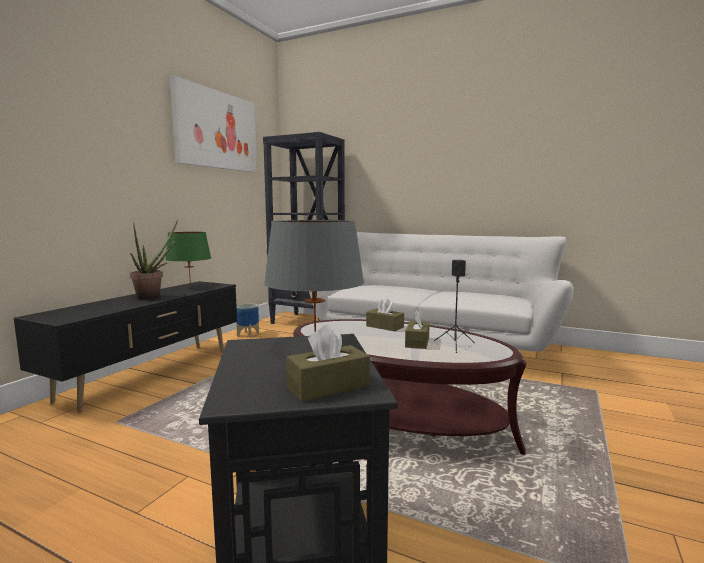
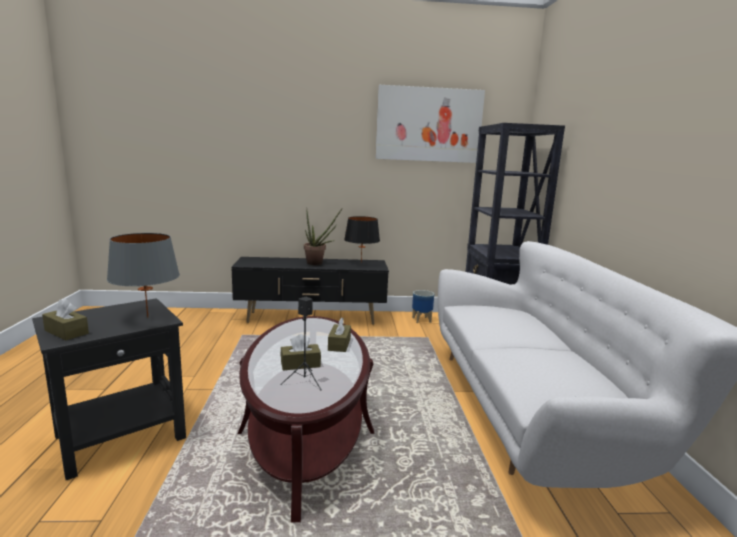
camera: 60 degrees right, 5 degrees up
green table lamp [165,232,211,287] -> black table lamp [344,216,380,263]

